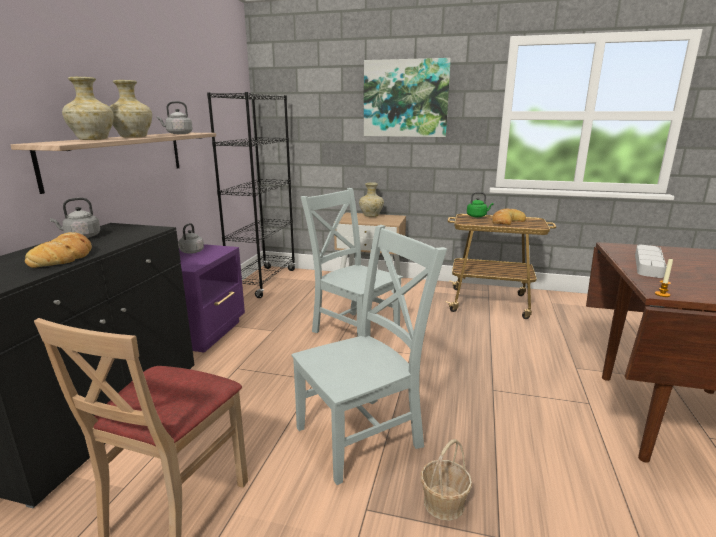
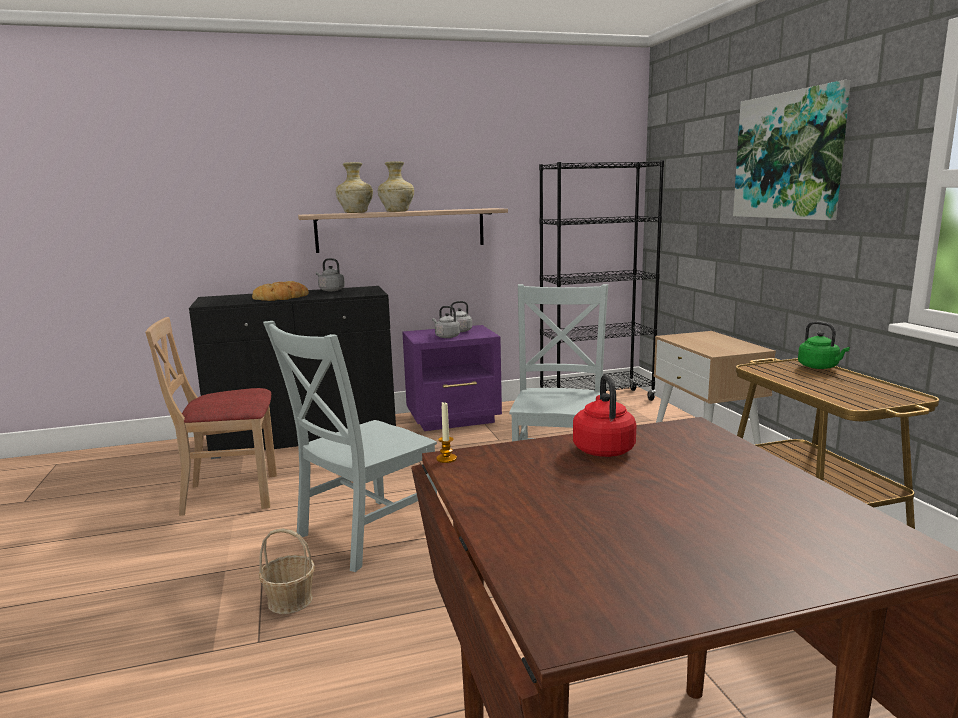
camera: 60 degrees right, 5 degrees down
grey kettle [157,101,193,134] -> grey kettle moved to [432,306,460,338]
grey chair [291,225,447,485] -> grey chair turned 105 degrees clockwise [263,321,437,572]
beige vase [359,182,384,217] -> none
bread [492,208,526,225] -> none
grey tray [635,245,667,278] -> red kettle [573,374,636,457]

